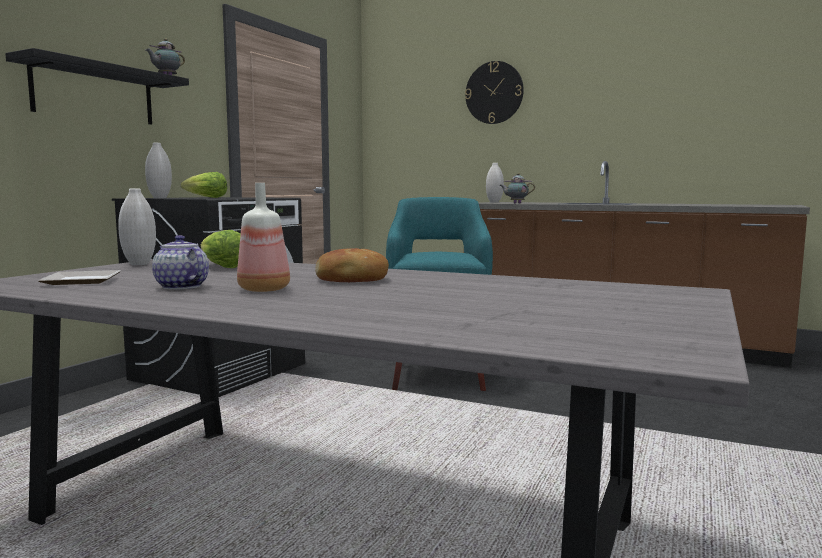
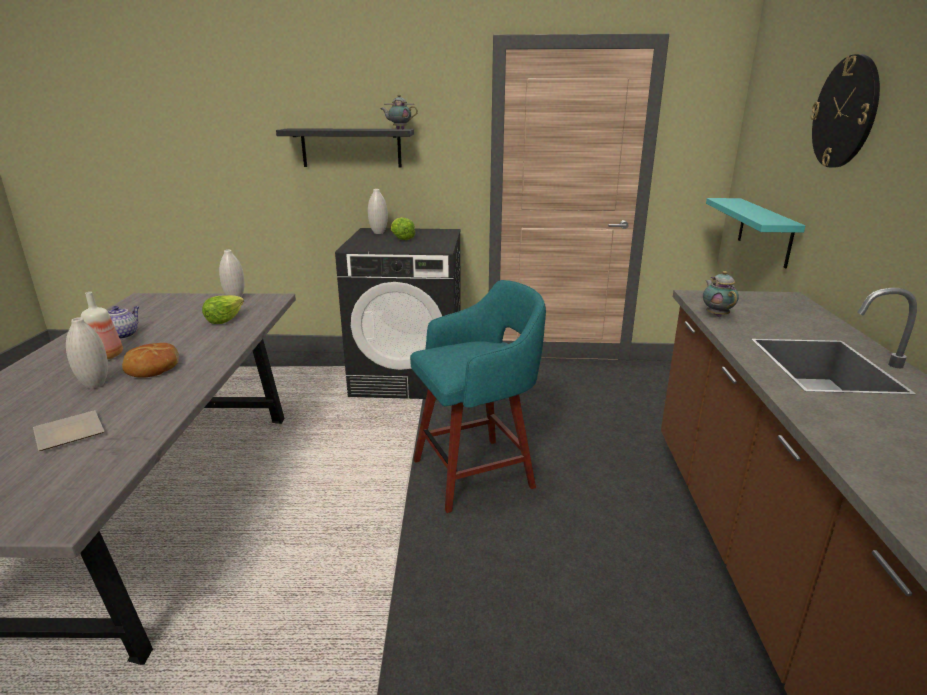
camera: 65 degrees right, 15 degrees up
plate [38,270,121,285] -> plate moved to [33,411,104,451]
white vase [486,163,504,202] -> white vase moved to [66,317,108,389]
none -> turquoise shelf [706,198,805,268]

